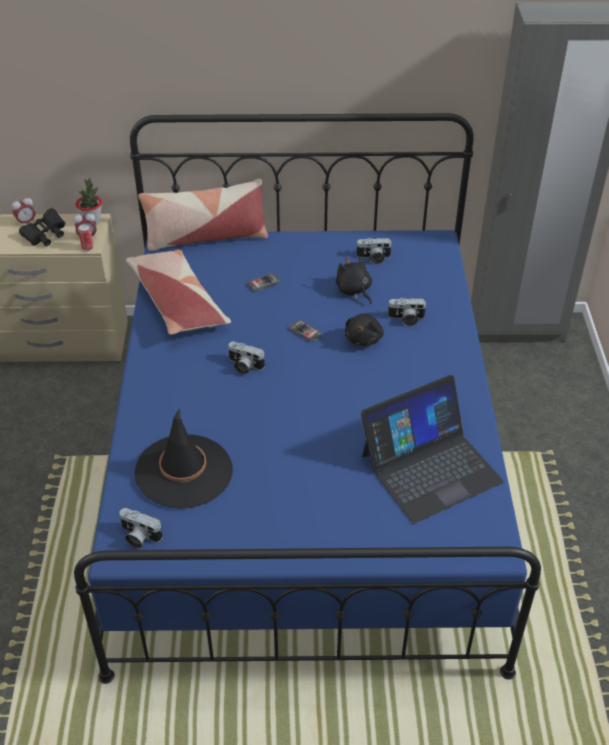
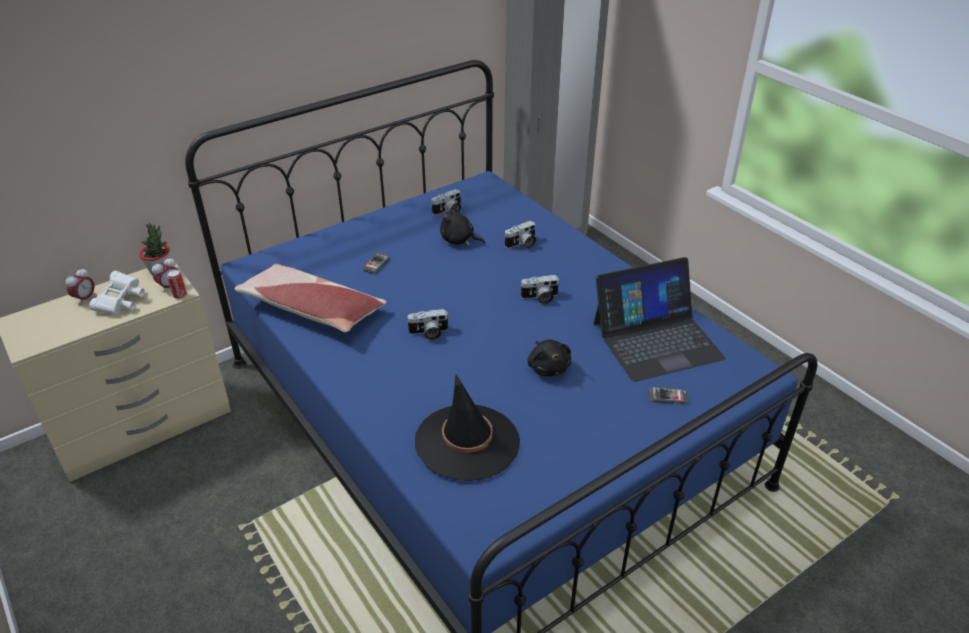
camera: 35 degrees left, 5 degrees down
black binoculars [19,208,65,246] -> white binoculars [89,271,145,315]
camera [119,508,163,548] -> camera moved to [520,275,560,305]
pillow [138,179,268,251] -> none
phone [289,320,322,342] -> phone moved to [648,387,689,405]
black plush toy [345,314,384,346] -> black plush toy moved to [527,340,571,376]
laptop [361,375,504,523] -> laptop turned 45 degrees clockwise [594,257,726,382]

